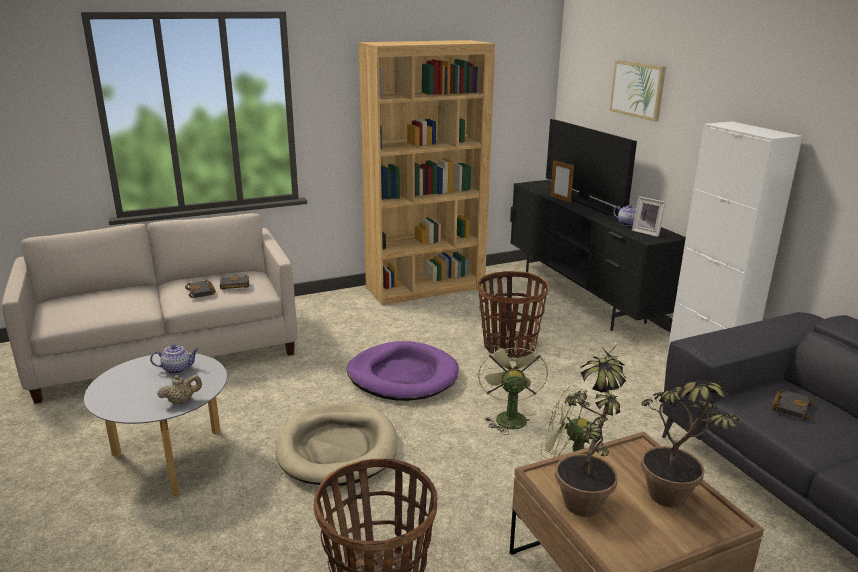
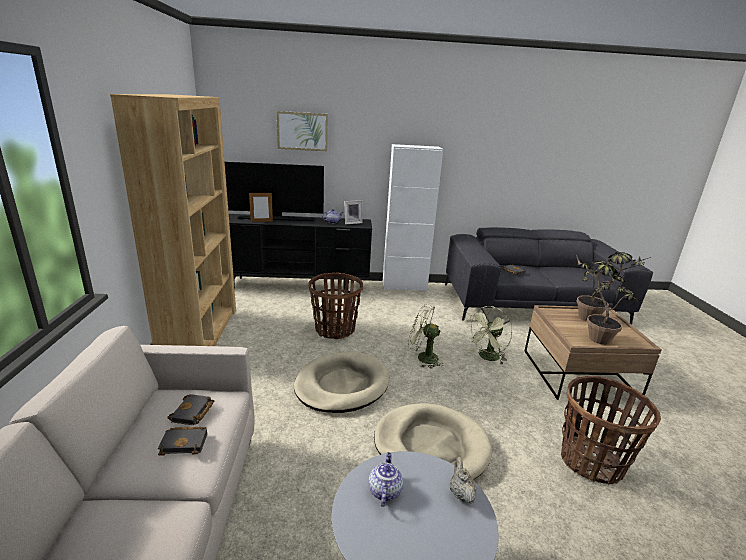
camera: 70 degrees left, 0 degrees up
purple dog bed [347,341,459,401] -> beige dog bed [294,352,389,413]

